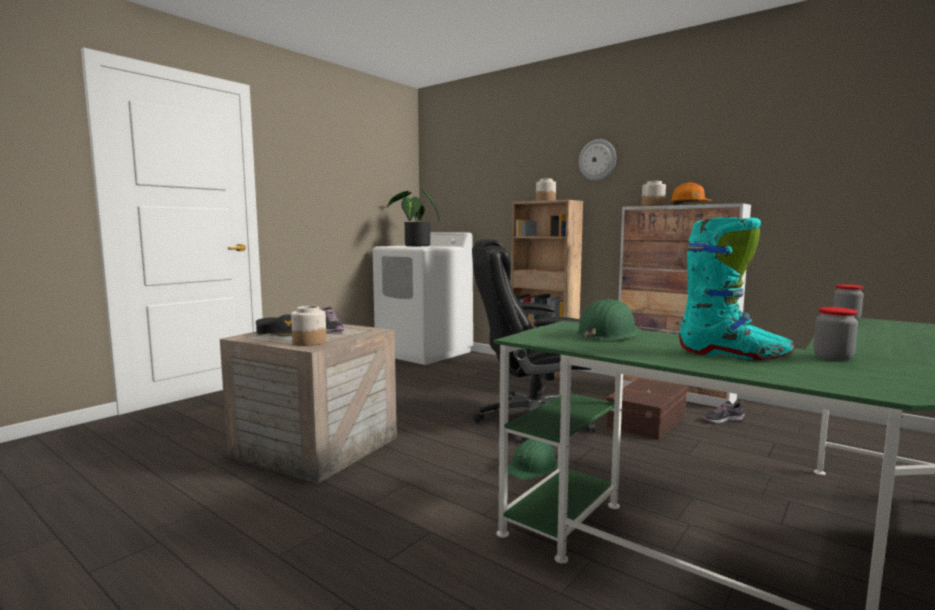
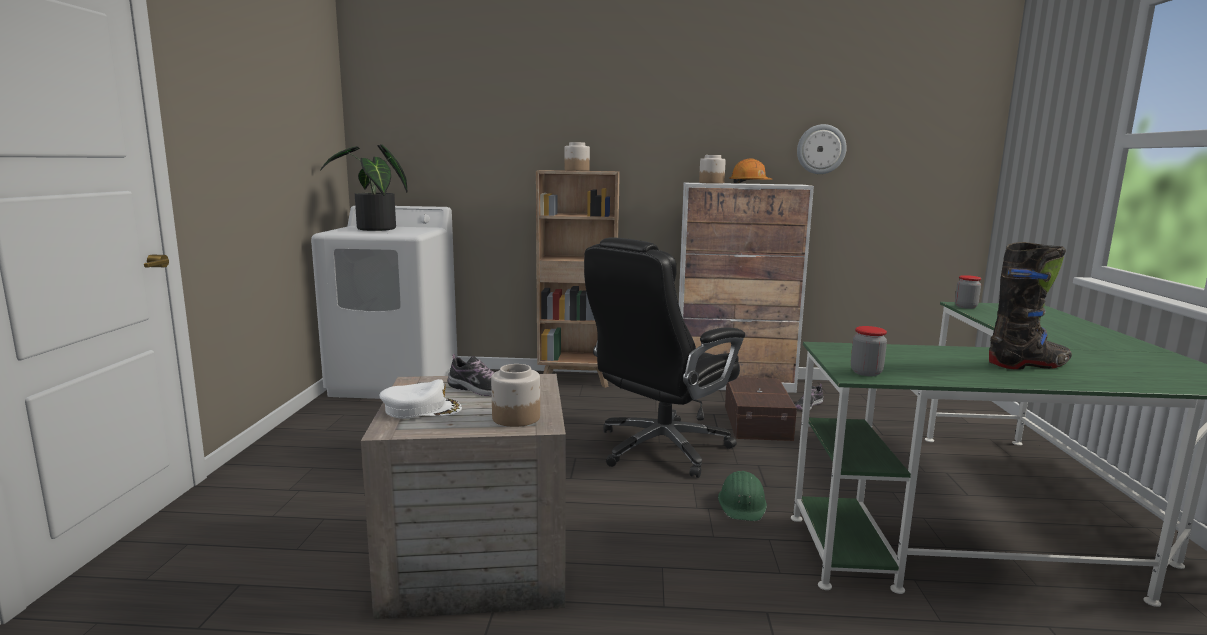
camera: 35 degrees left, 5 degrees up
black cap [256,314,292,336] -> white cap [380,379,462,419]
green hard hat [576,299,641,341] -> none
wall clock [579,139,616,180] -> wall clock moved to [797,124,847,174]
turquoise boot [679,217,795,360] -> black boot [989,242,1072,369]
jar [813,307,858,361] -> jar moved to [851,326,887,376]

